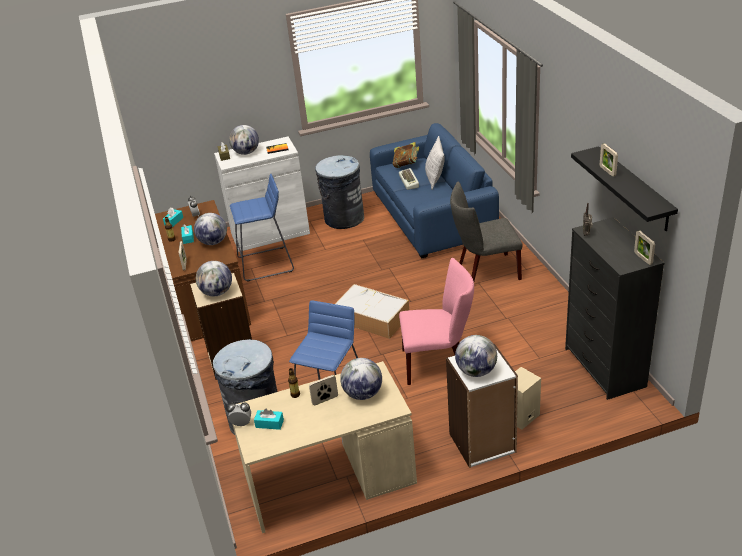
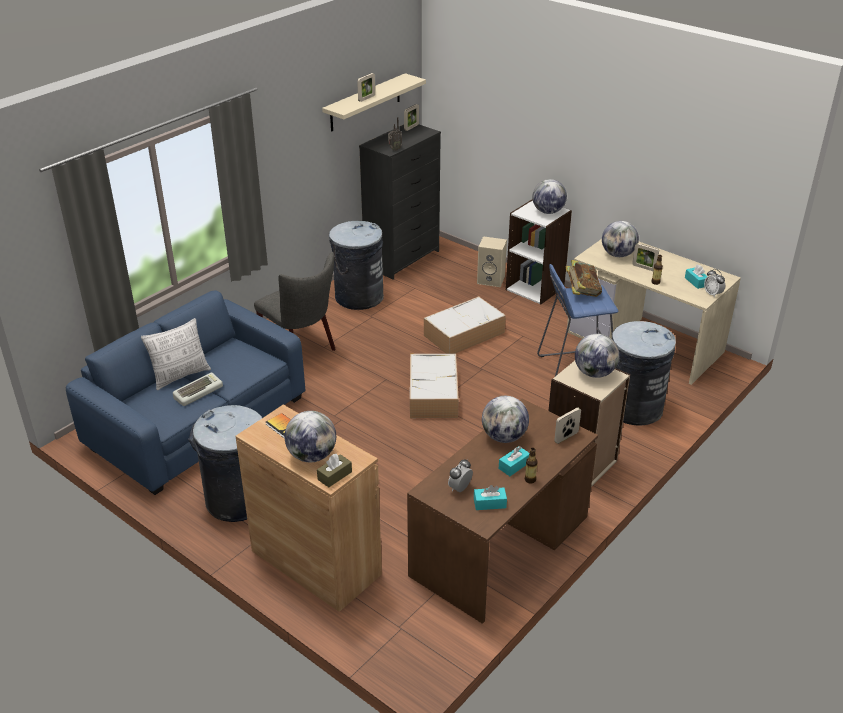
camera: 125 degrees left, 0 degrees up
white cabinet [214,137,310,252] -> brown cabinet [236,405,382,612]
blue stool [230,174,294,282] -> none
book [393,142,419,168] -> book moved to [565,260,602,297]
pink chair [399,258,474,385] -> storage box [424,296,506,354]
black shelf [571,146,678,231] -> beige shelf [322,73,426,132]
none -> grey trash can [329,221,384,310]

